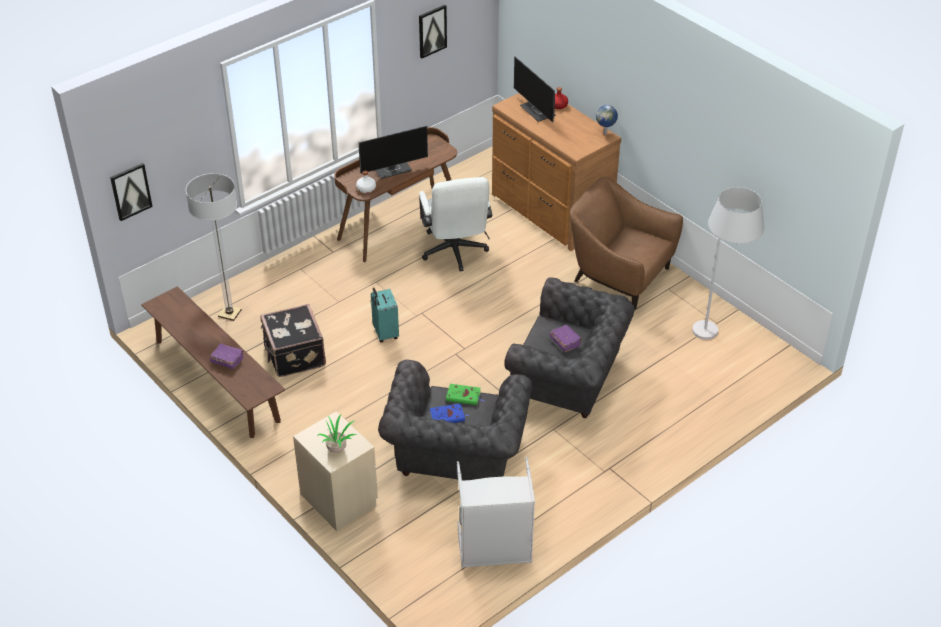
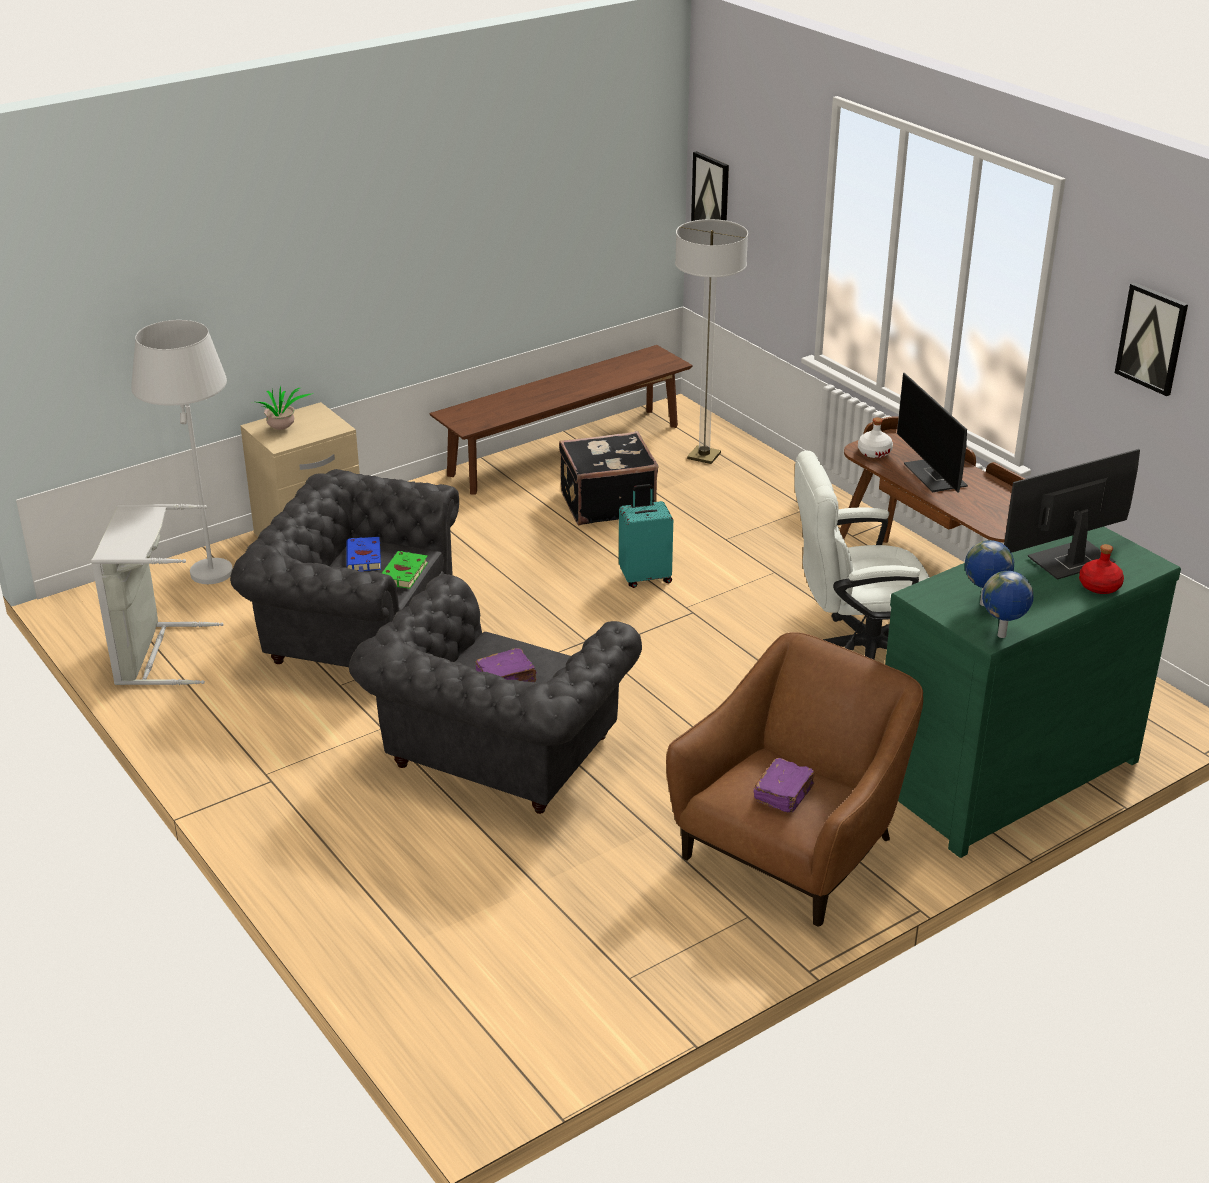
camera: 95 degrees right, 10 degrees down
purple book [210,344,244,369] -> purple book moved to [754,758,815,813]
brown dresser [492,93,621,251] -> green dresser [885,527,1181,858]
white floor lamp [692,187,764,340] -> white floor lamp moved to [131,320,233,584]
none -> globe [965,540,1014,606]

